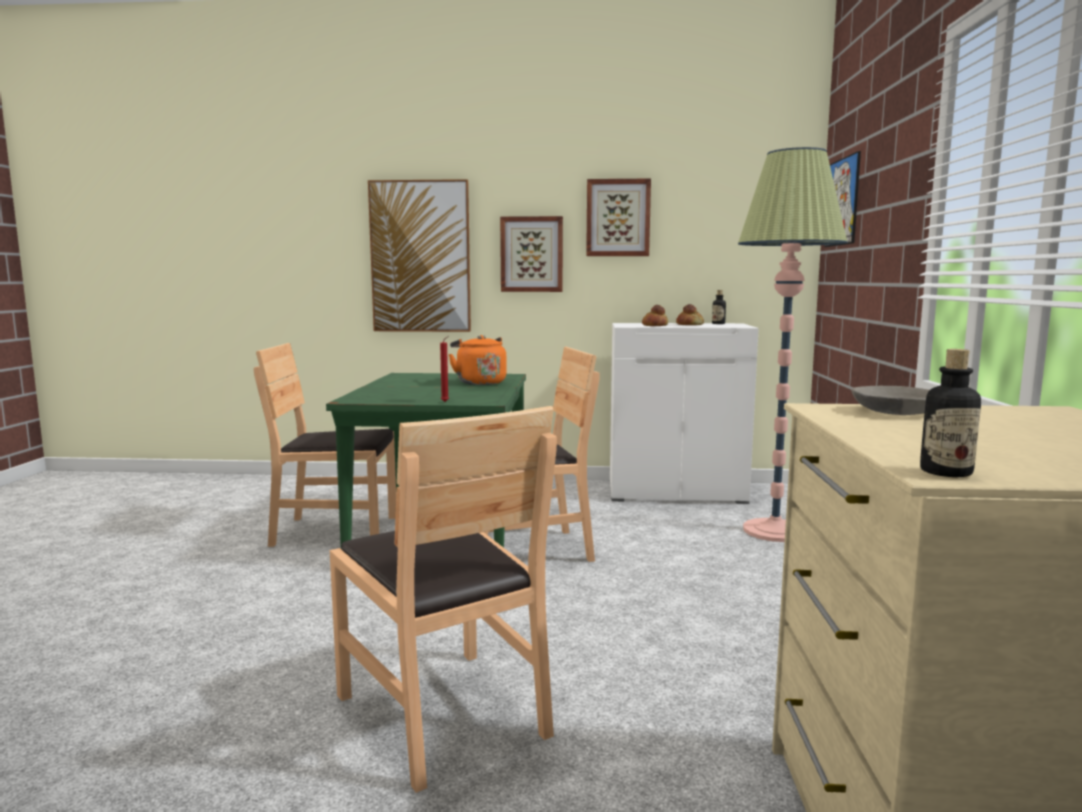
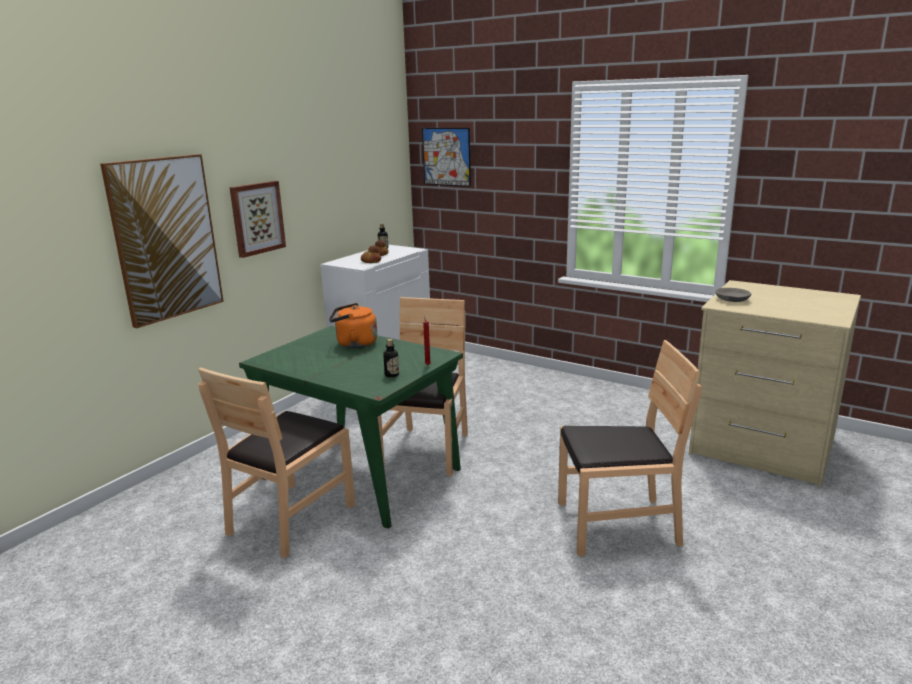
camera: 60 degrees left, 10 degrees up
picture [586,179,651,256] -> none
floor lamp [738,147,848,542] -> none
bottle [920,349,981,477] -> bottle moved to [383,339,399,377]

